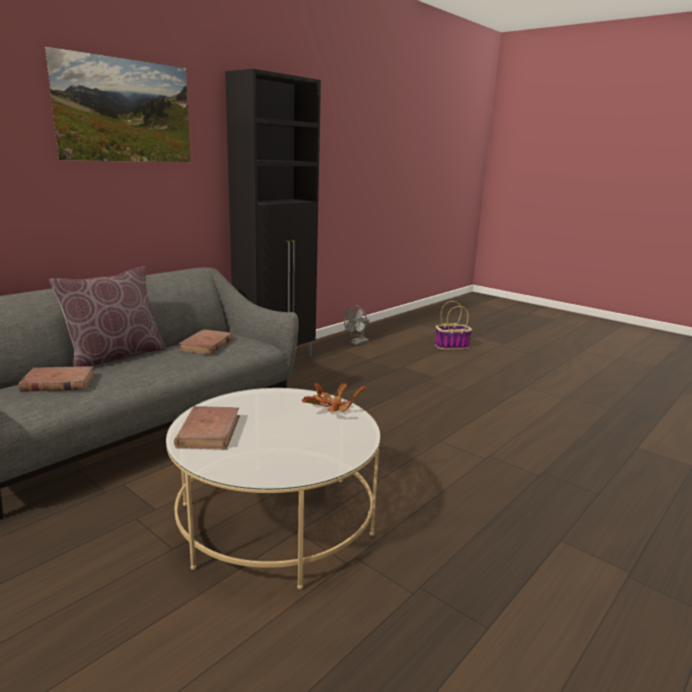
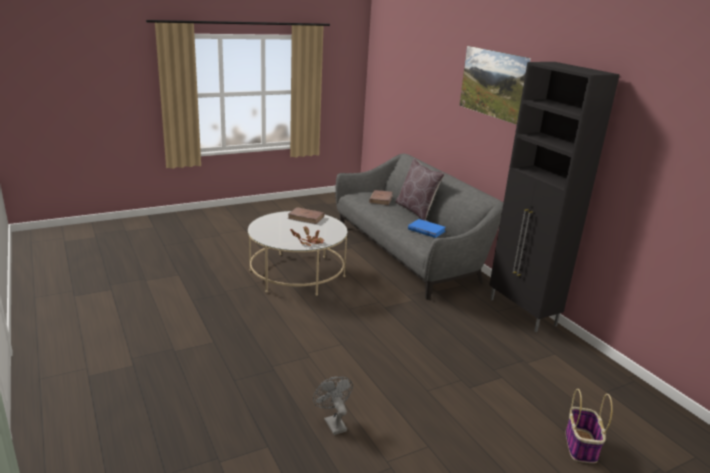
camera: 110 degrees right, 5 degrees up
brown book [178,329,233,355] -> blue book [408,219,446,238]
grey fan [344,305,370,345] -> grey fan moved to [313,377,353,435]

